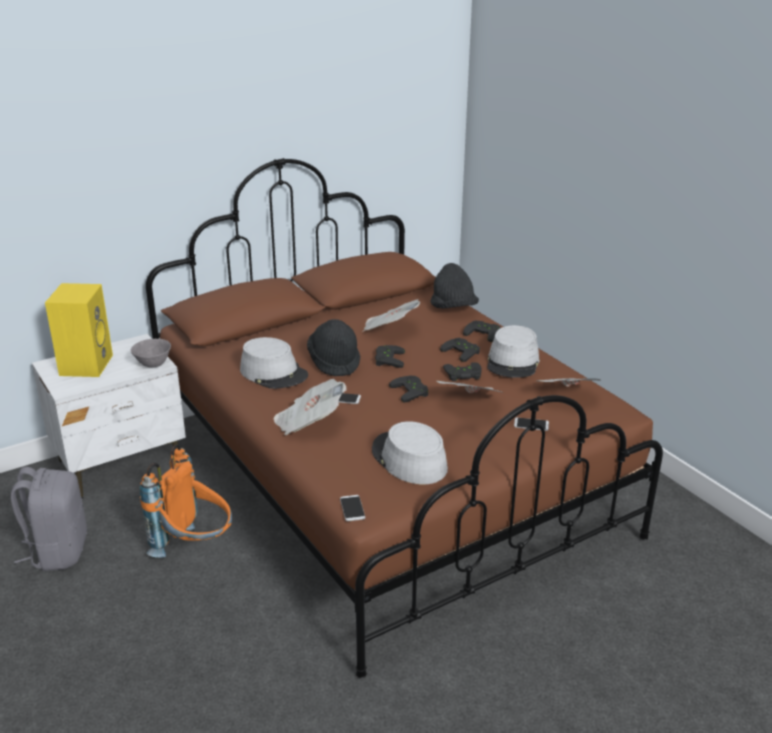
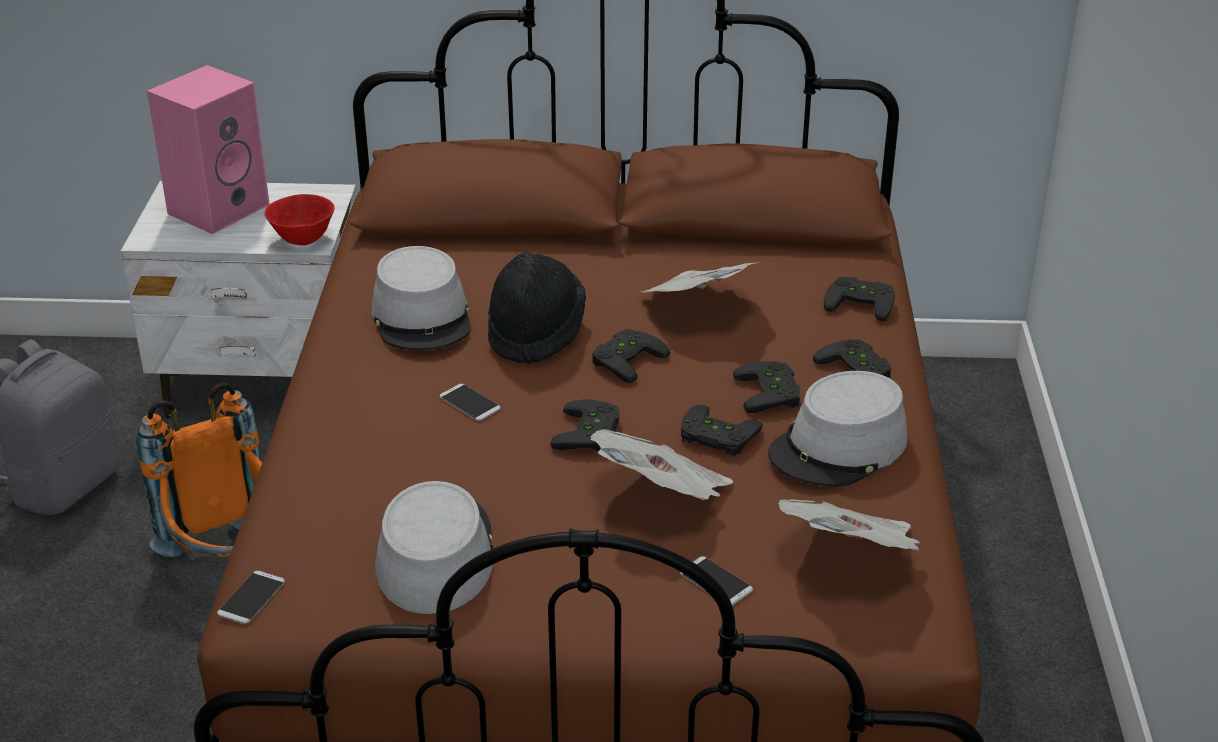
camera: 35 degrees right, 5 degrees up
yellow speaker [45,283,113,377] -> pink speaker [147,65,270,234]
grey bowl [131,339,171,367] -> red bowl [264,194,335,245]
newspaper [273,379,347,435] -> none
black hat [431,263,479,309] -> black game controller [824,277,895,321]

